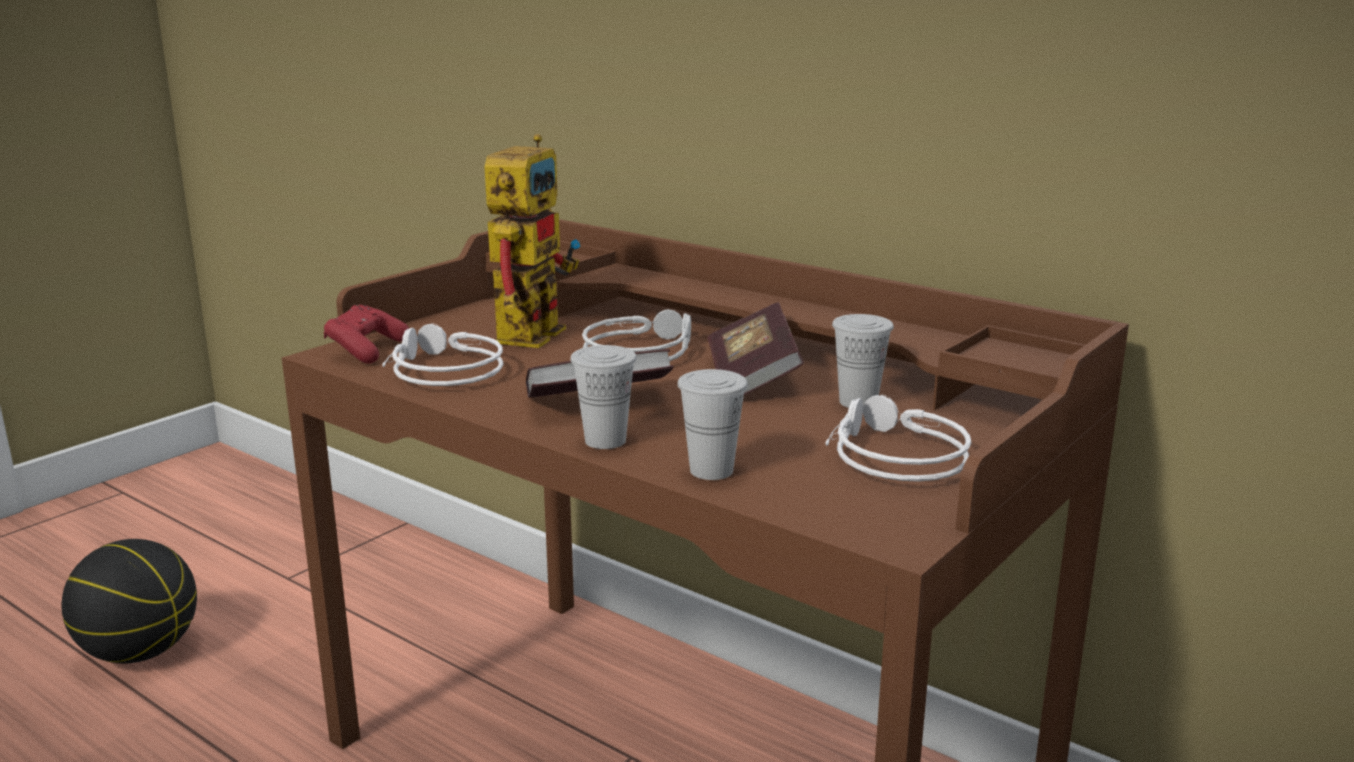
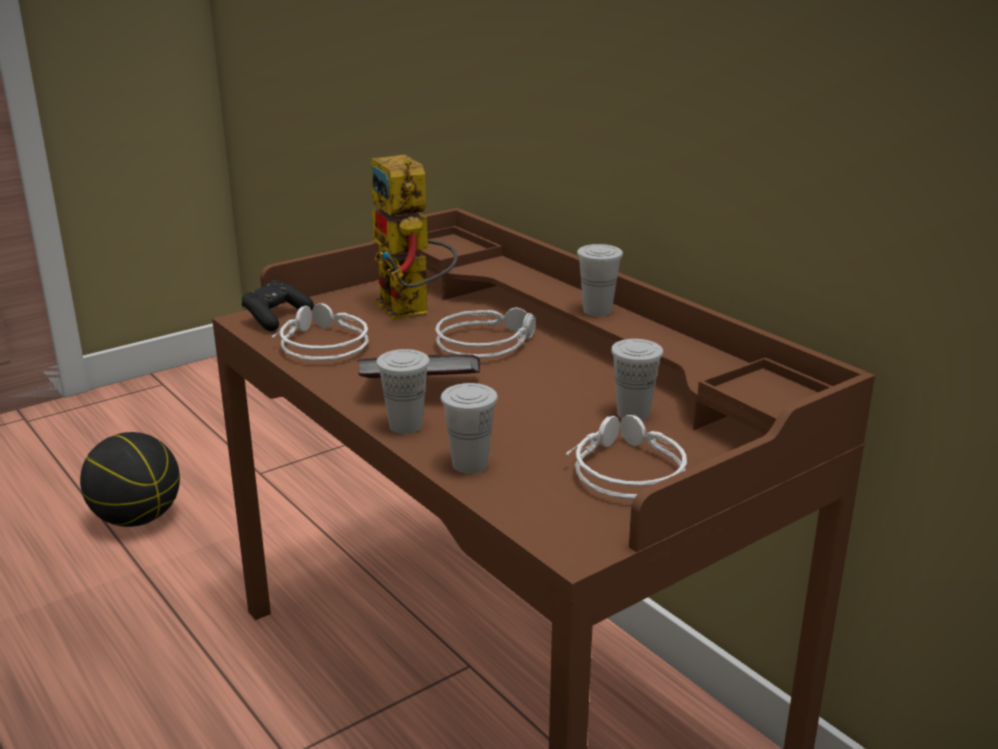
camera: 15 degrees right, 5 degrees up
red game controller [324,305,409,364] -> black game controller [242,280,314,331]
toy robot [485,134,580,348] -> toy robot turned 120 degrees clockwise [370,154,458,320]
book [707,302,804,395] -> none
none -> white cup [577,244,623,316]

